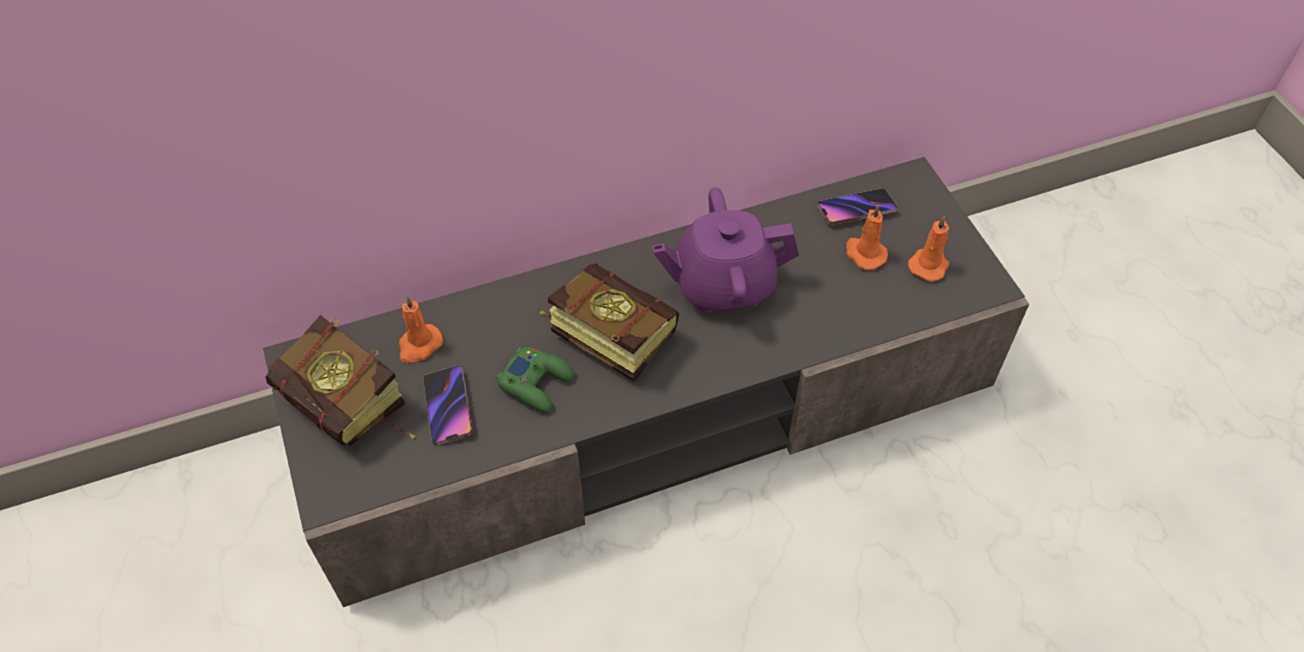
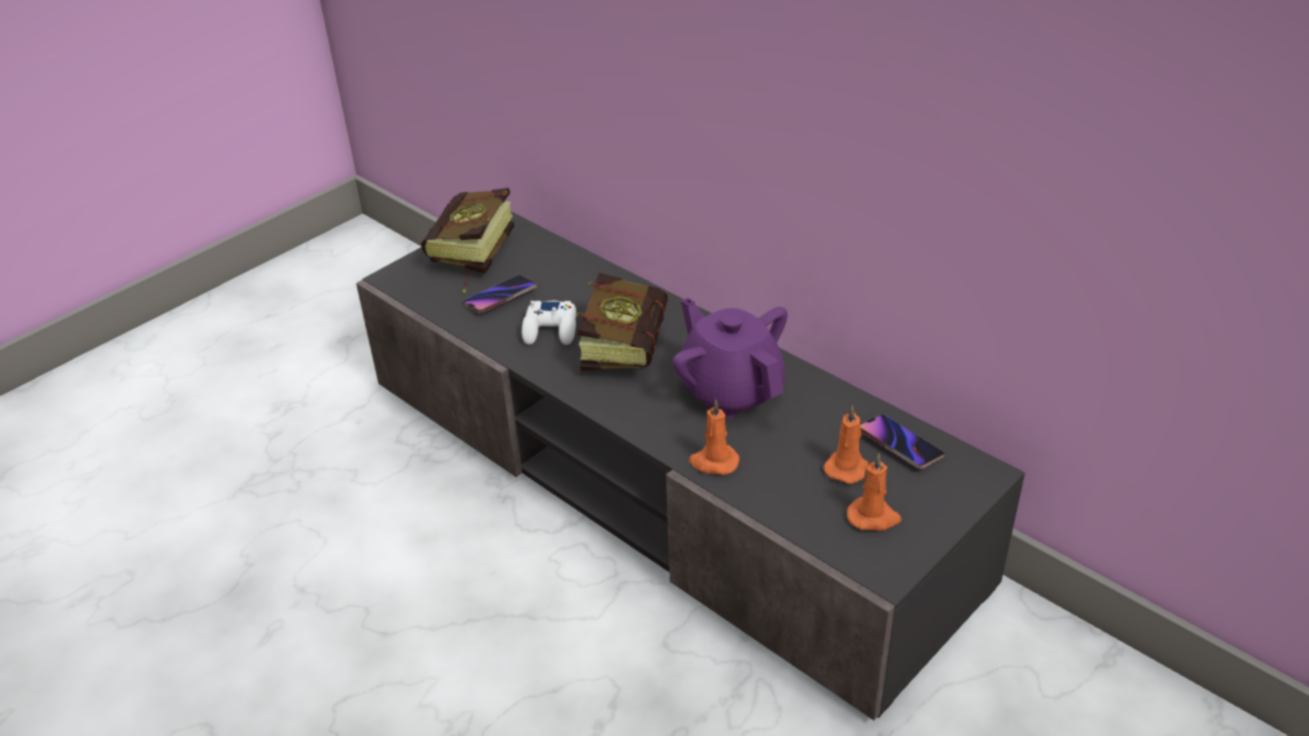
camera: 65 degrees right, 15 degrees down
orange candle [399,296,443,363] -> orange candle moved to [689,399,740,475]
green game controller [497,346,575,413] -> white game controller [522,301,576,345]

